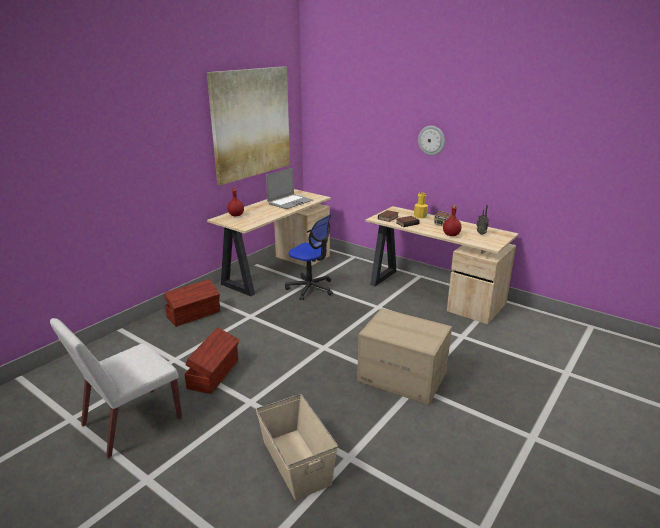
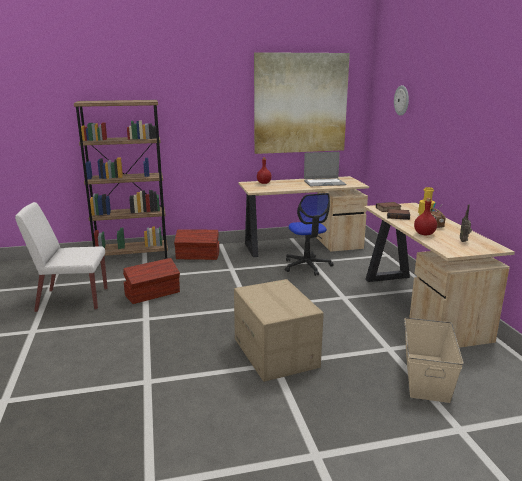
camera: 40 degrees right, 5 degrees down
beige storage box [256,394,338,500] -> beige storage box moved to [404,318,464,403]
wall clock [418,126,445,156] -> wall clock moved to [394,85,409,116]
none -> brown bookcase [74,100,168,259]

